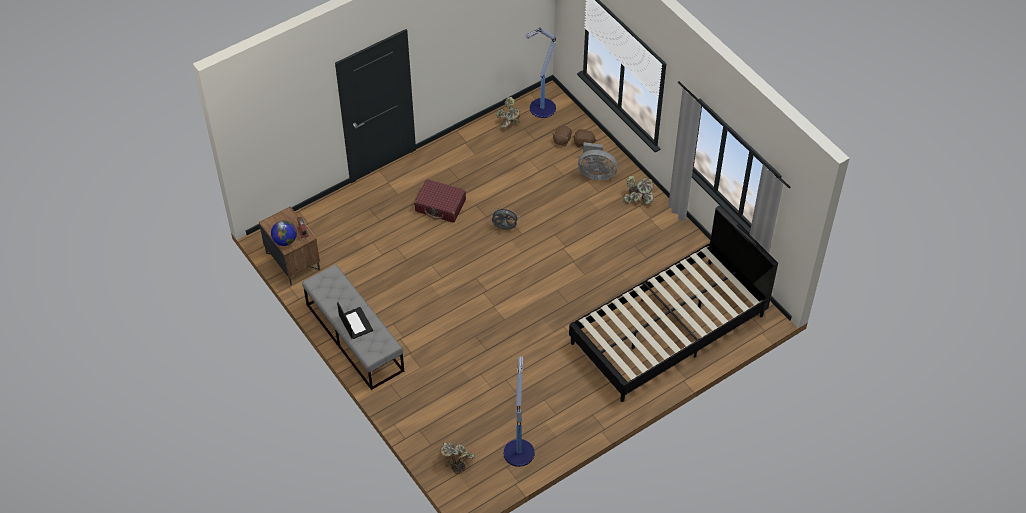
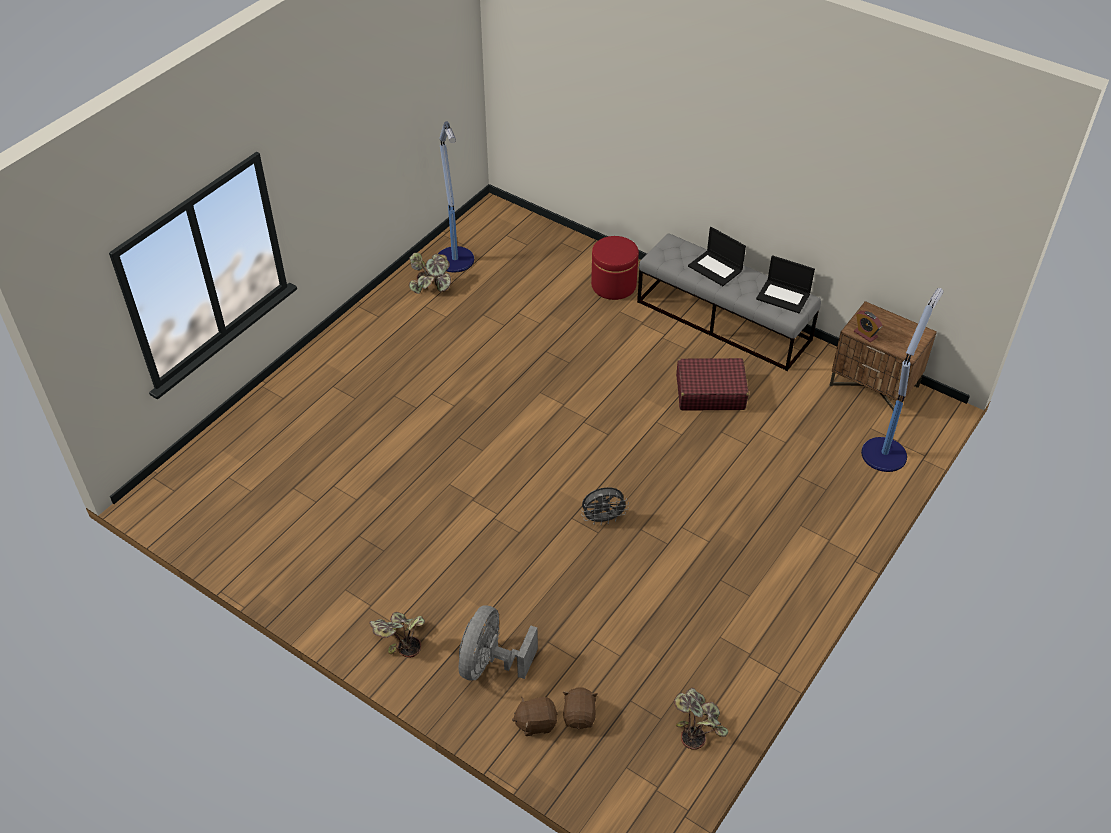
camera: 160 degrees right, 5 degrees down
globe [271,220,297,246] -> none
red suitcase [414,179,466,223] -> red suitcase moved to [676,358,749,411]
potted plant [440,442,475,474] -> potted plant moved to [409,252,451,294]
floor lamp [525,27,556,118] -> floor lamp moved to [861,288,944,472]
black bed [569,205,778,402] -> none
grey fan [578,142,617,181] -> grey fan turned 60 degrees counterclockwise [459,605,538,681]
none -> red ottoman [591,236,639,300]
none -> laptop [756,255,815,313]

